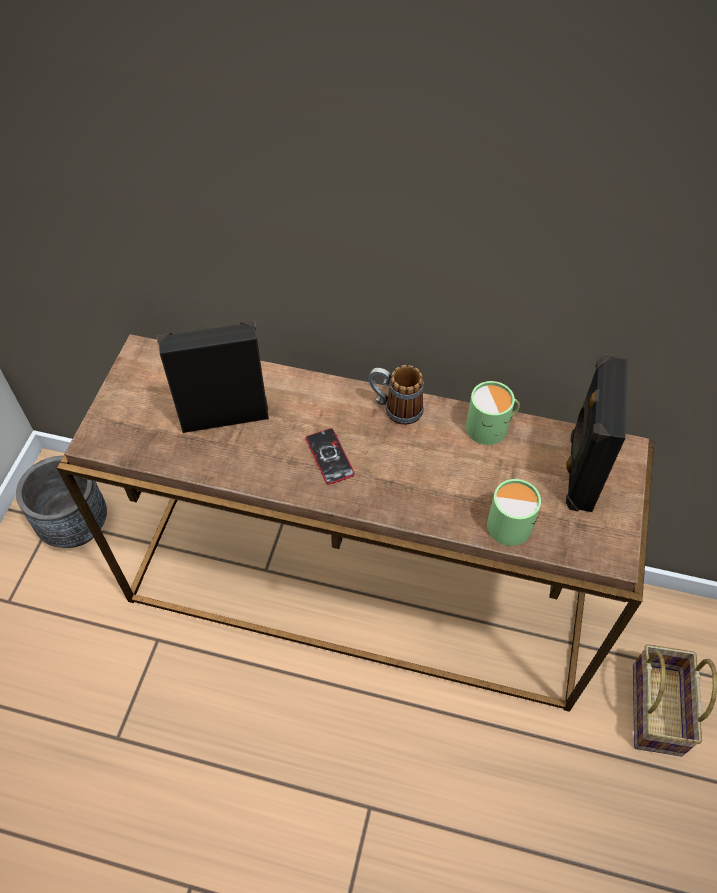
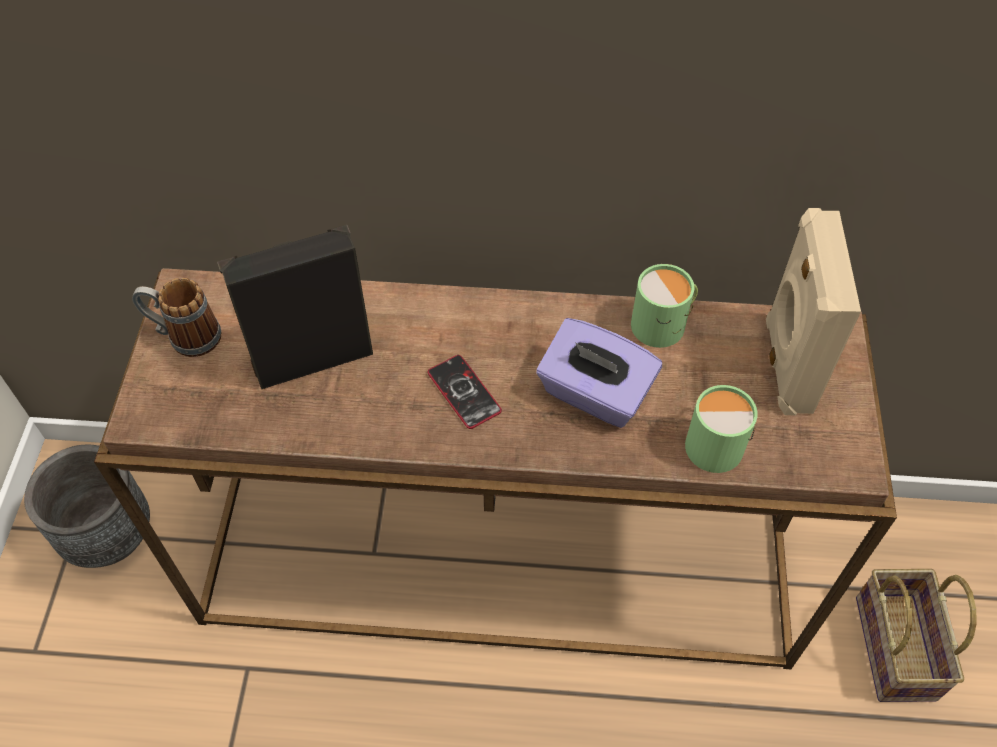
camera: 10 degrees left, 0 degrees up
mug [369,365,424,425] -> mug moved to [132,278,222,357]
black speaker [566,354,628,512] -> beige speaker [766,208,861,415]
none -> purple tissue box [536,318,662,428]

